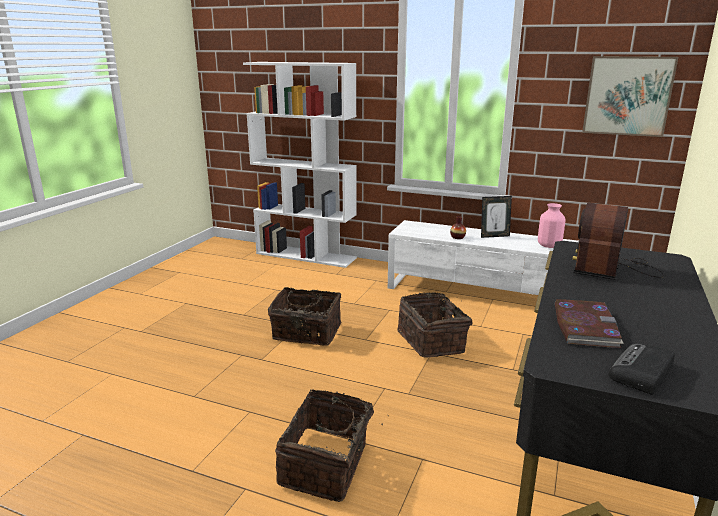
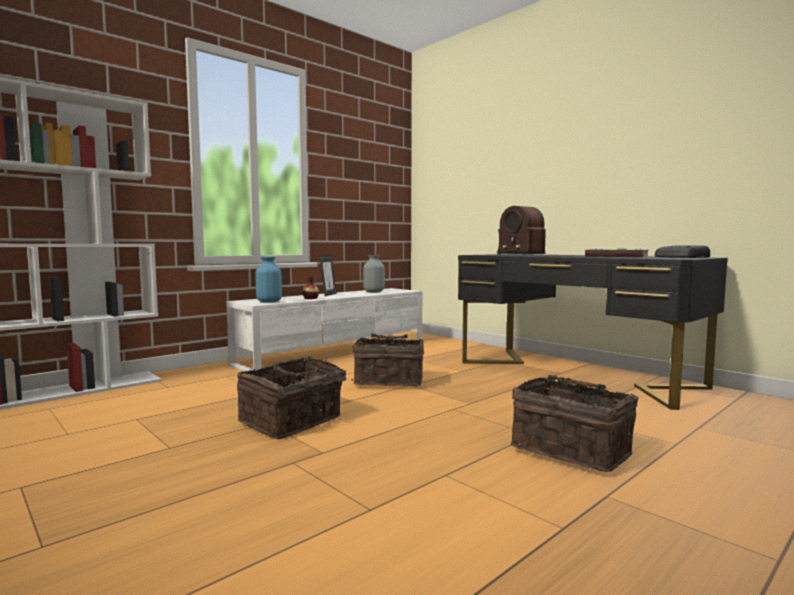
camera: 65 degrees left, 15 degrees down
pink vase [538,203,565,248] -> grey vase [363,255,385,293]
picture [582,56,678,137] -> none
none -> blue vase [255,257,282,303]

